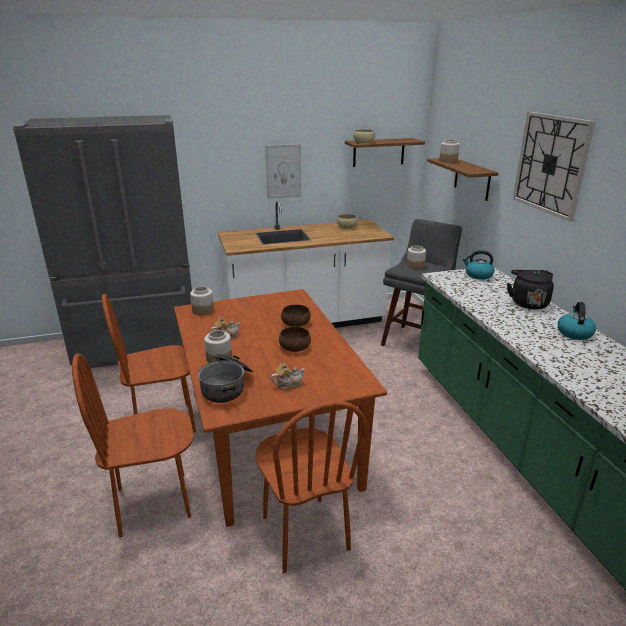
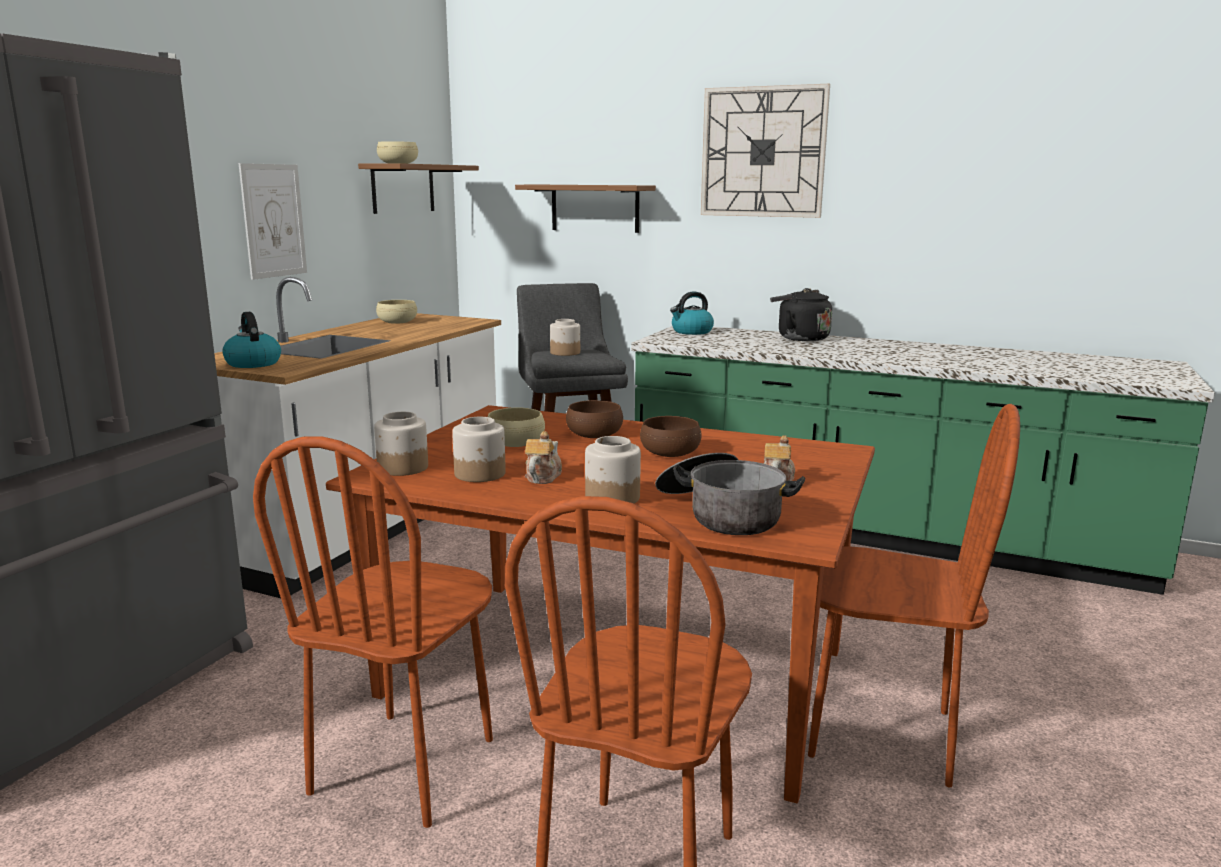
camera: 50 degrees left, 10 degrees down
jar [439,140,460,163] -> jar moved to [452,417,506,482]
kettle [558,302,596,340] -> kettle moved to [222,312,281,368]
none -> beige bowl [488,408,545,447]

